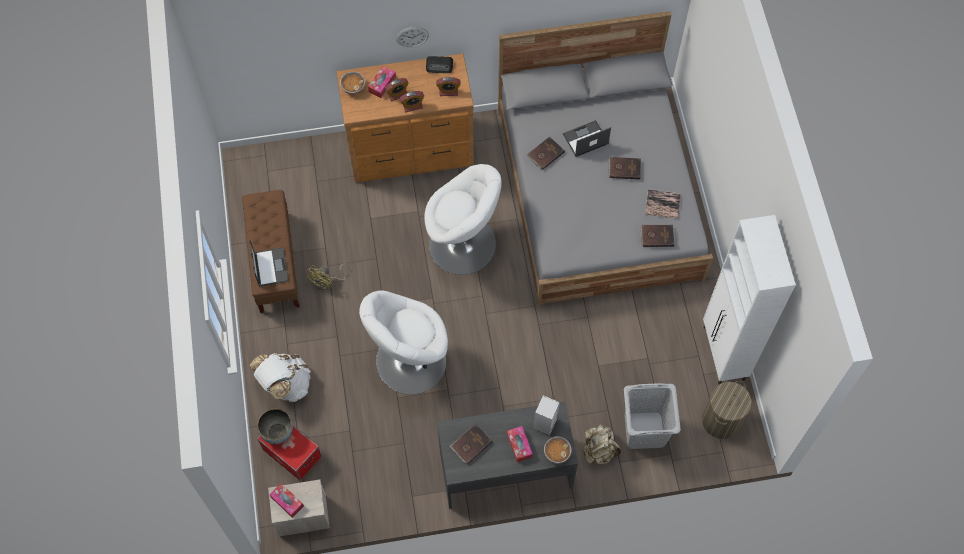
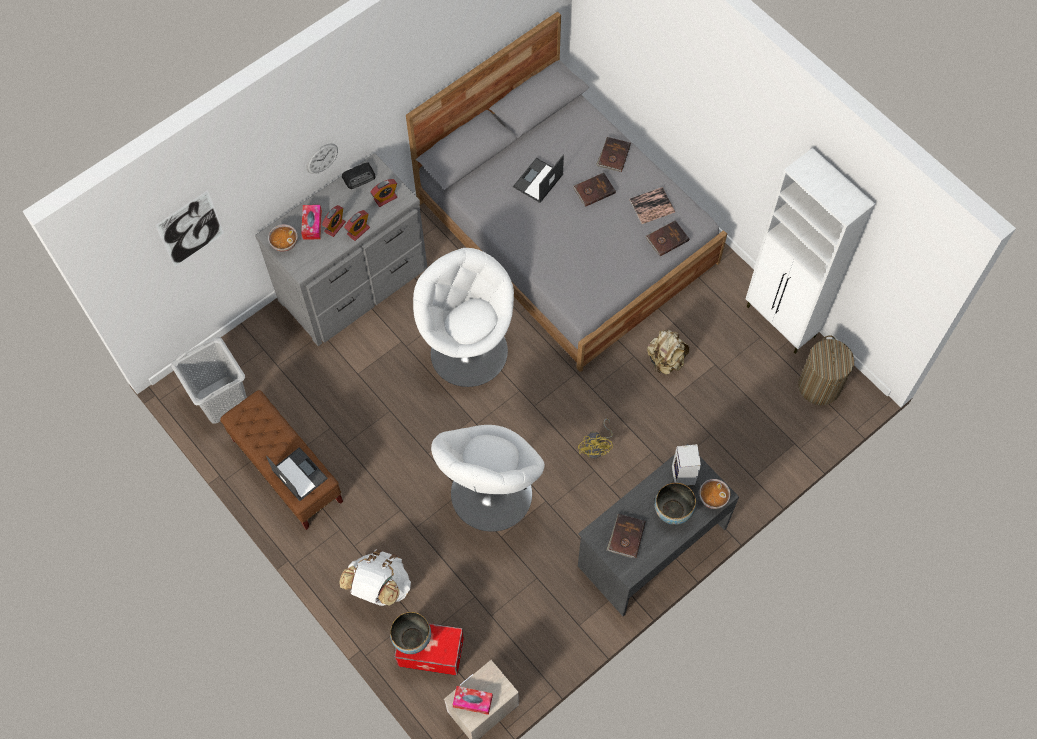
camera: 30 degrees left, 0 degrees up
yellow fan [306,264,350,290] -> yellow fan moved to [578,418,613,458]
brown dresser [337,53,474,183] -> grey dresser [255,153,427,346]
white armchair [424,164,502,275] -> white armchair turned 120 degrees counterclockwise [413,248,514,387]
tissue box [507,426,533,462] -> bowl [654,483,696,525]
brown book [526,137,565,170] -> brown book moved to [596,137,631,172]
beige backpack [582,425,621,465] -> beige backpack moved to [647,330,689,374]
grey laundry basket [624,383,681,449] -> grey laundry basket moved to [171,337,247,423]
none -> picture [155,190,224,267]

